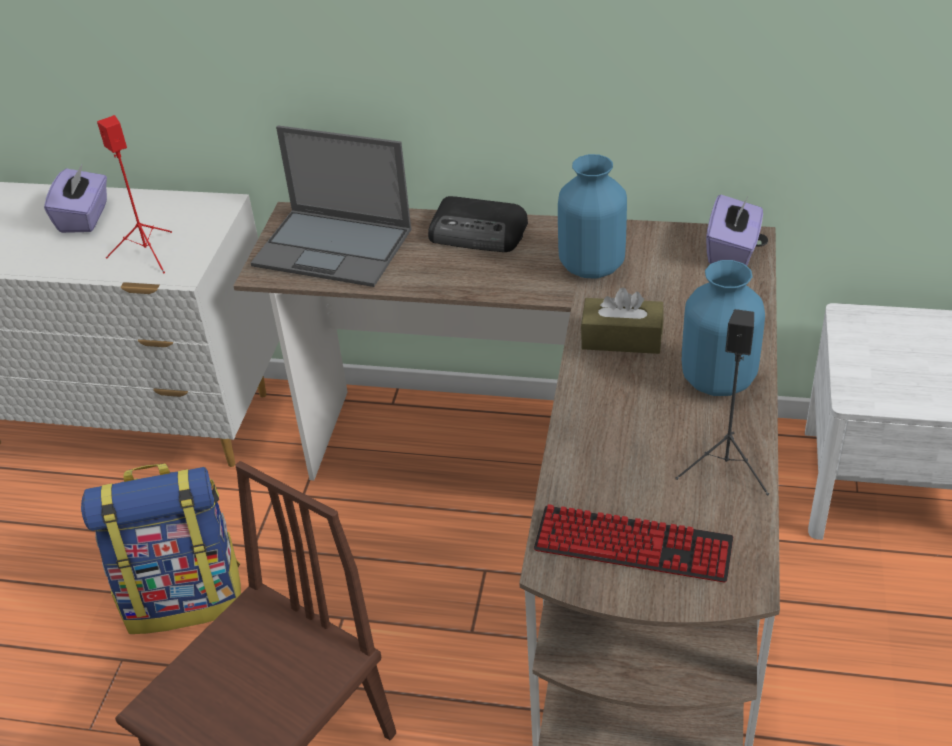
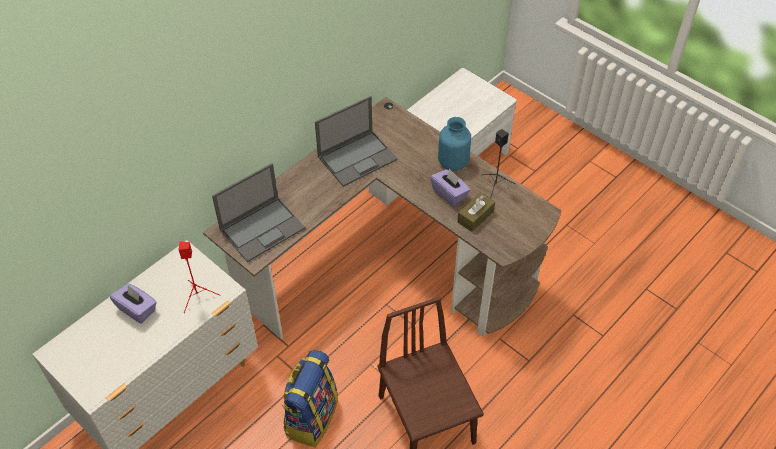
camera: 60 degrees left, 10 degrees up
radio [428,196,528,252] -> none
keyboard [534,504,733,583] -> none
blue vase [558,154,627,278] -> laptop [315,96,398,187]
brown tissue box [581,287,664,354] -> brown tissue box moved to [457,192,495,232]
purple tissue box [706,195,763,266] -> purple tissue box moved to [430,169,470,206]

